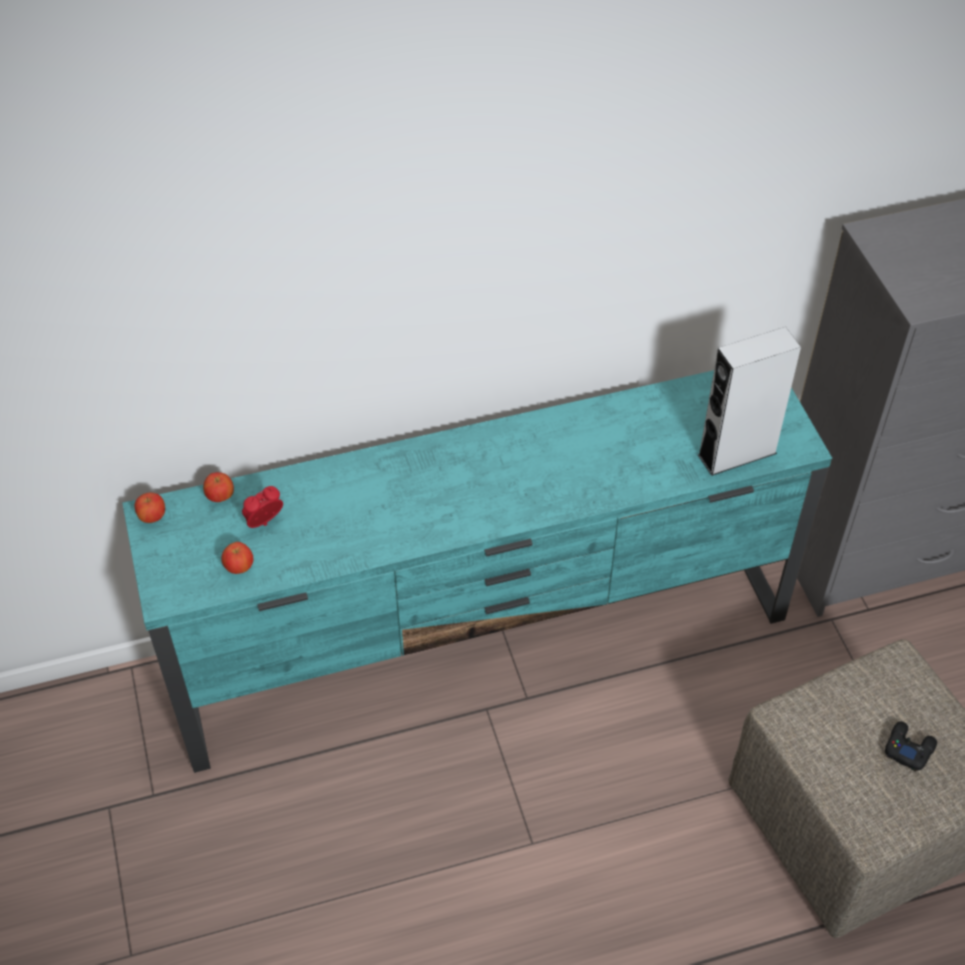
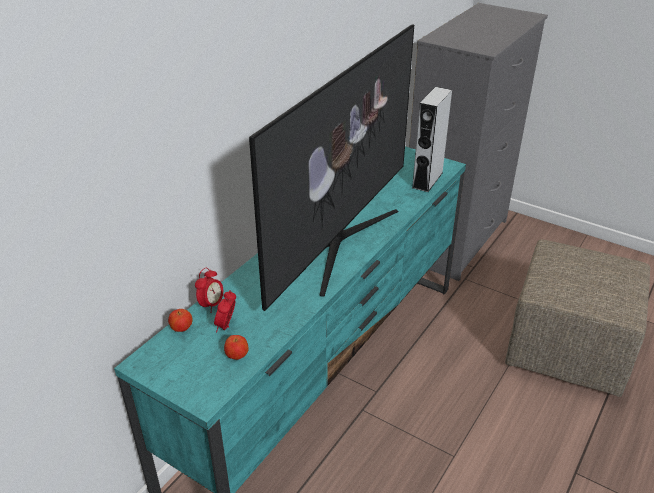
camera: 40 degrees left, 15 degrees down
apple [135,493,165,523] -> none
black game controller [885,721,937,771] -> none
none -> alarm clock [195,268,223,313]
none -> television [249,24,414,311]

